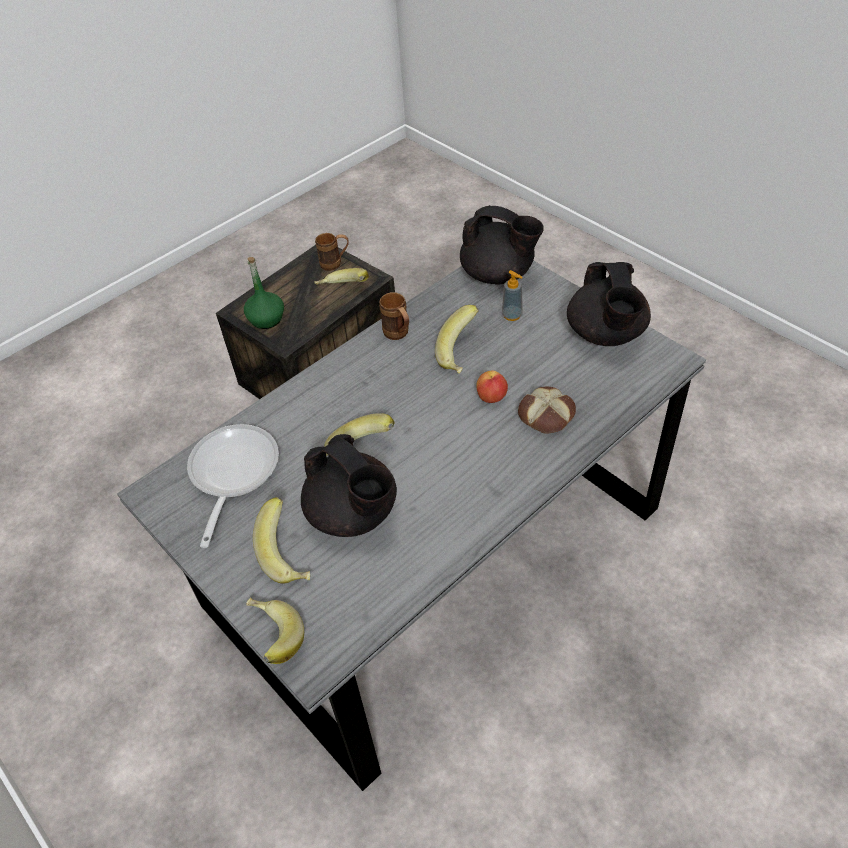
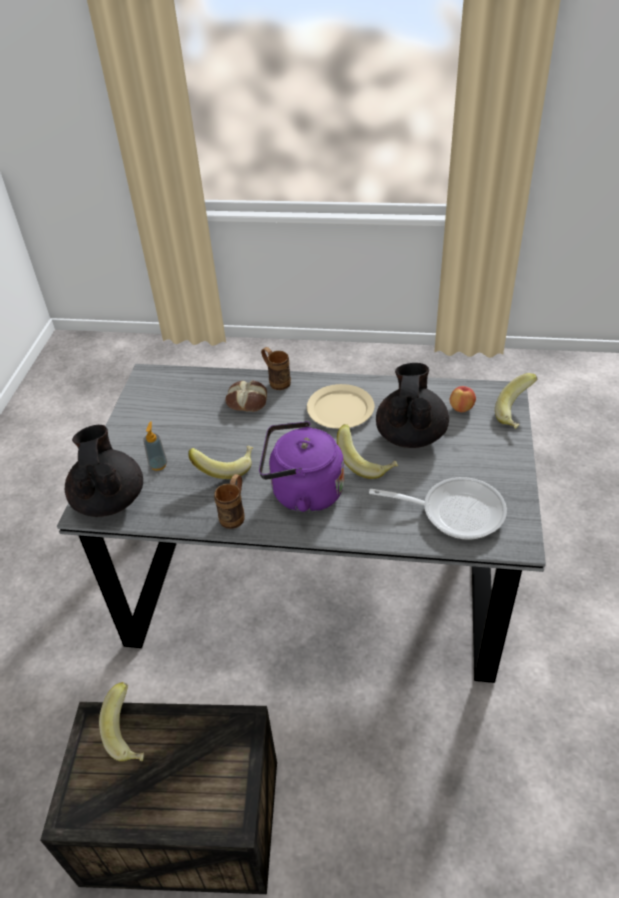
camera: 130 degrees left, 5 degrees down
frying pan [187,424,279,548] -> frying pan turned 135 degrees counterclockwise [369,477,507,540]
green bottle [244,257,284,329] -> none
banana [253,497,310,584] -> none
brown mug [315,233,348,271] -> brown mug moved to [261,347,291,390]
apple [476,371,508,403] -> apple moved to [450,386,476,412]
black teapot [567,262,651,346] -> none
none -> purple kettle [259,421,344,513]
none -> beige plate [307,384,375,429]

